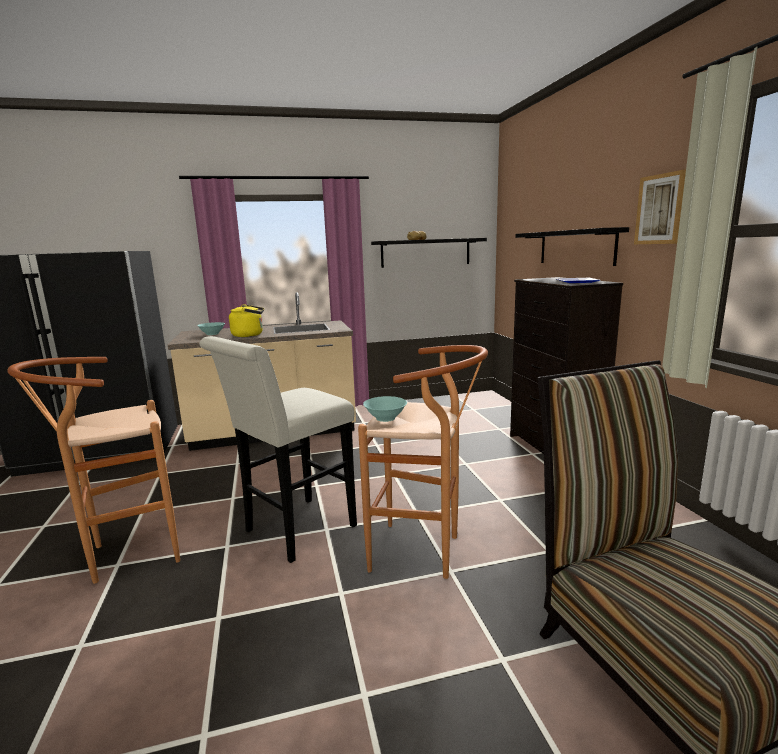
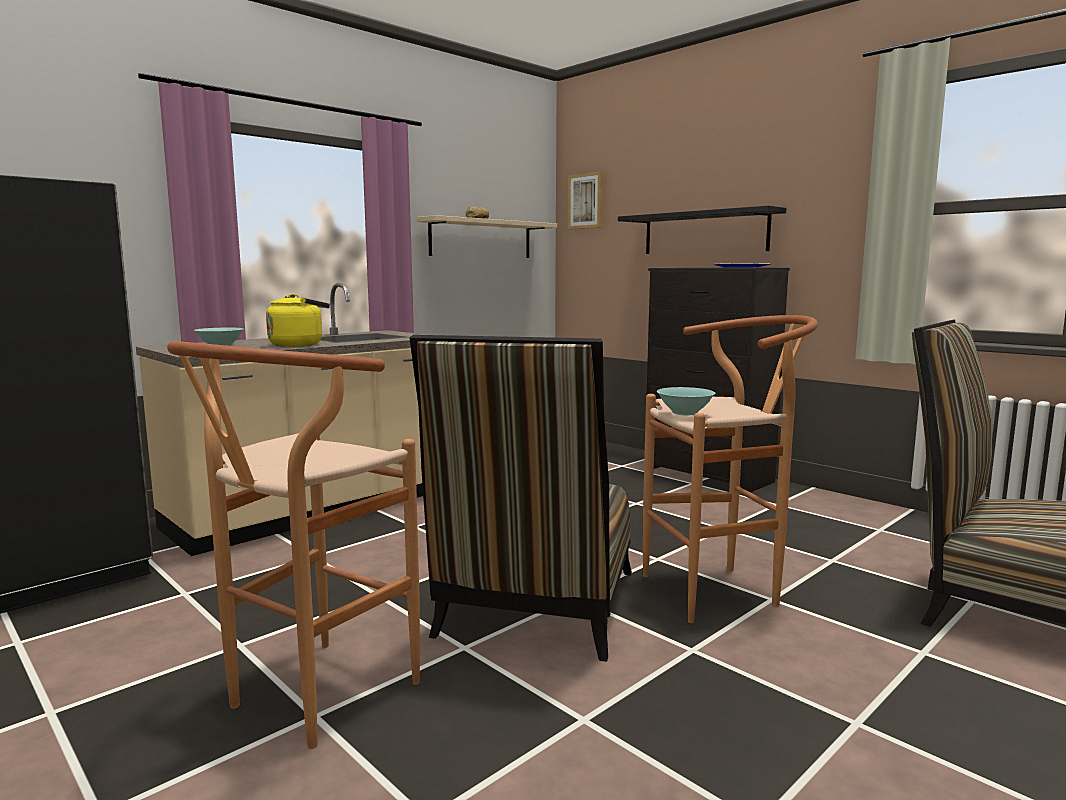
camera: 30 degrees left, 5 degrees down
white stool [199,336,357,563] -> chair [410,335,632,662]
black shelf [371,238,487,268] -> beige shelf [416,215,557,258]
picture [634,170,686,244] -> picture moved to [567,171,603,229]

